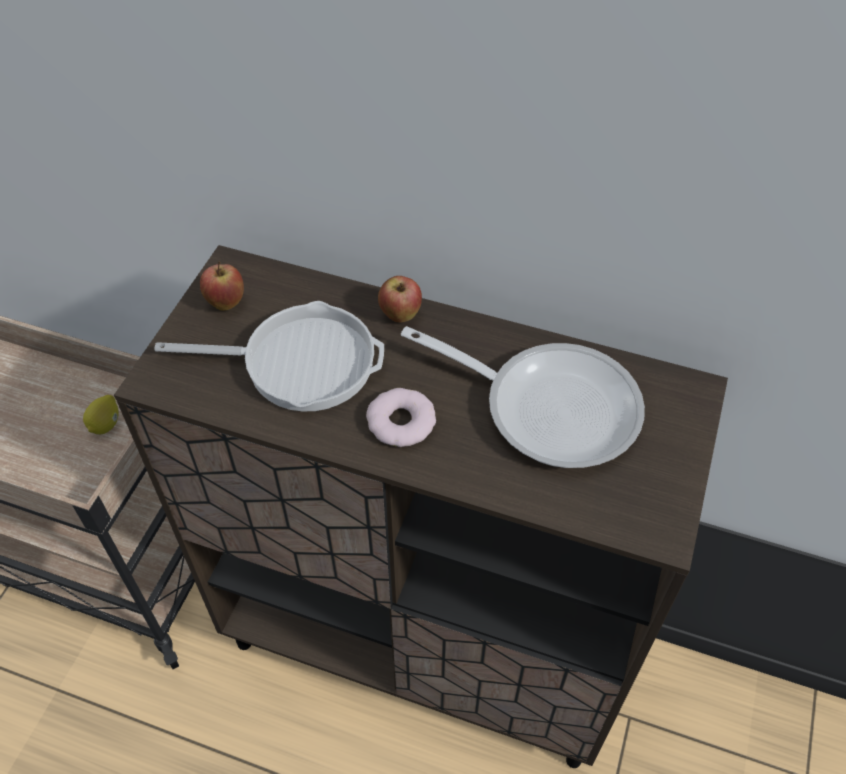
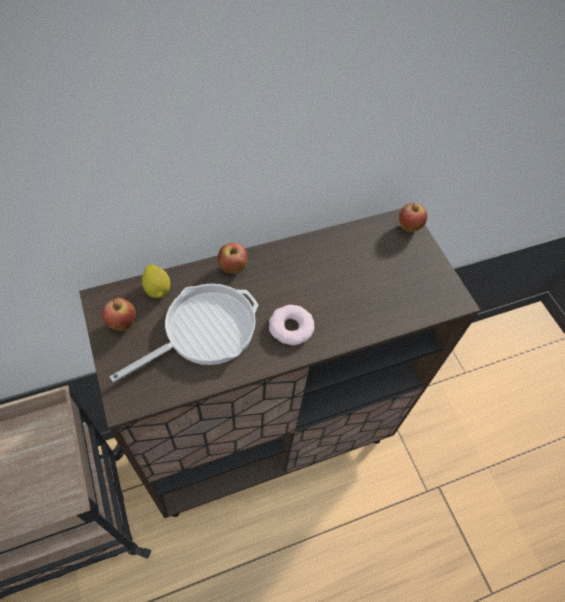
camera: 45 degrees left, 5 degrees up
lemon [83,395,119,434] -> lemon moved to [142,264,170,298]
frying pan [401,326,645,468] -> none
none -> apple [399,203,427,232]

